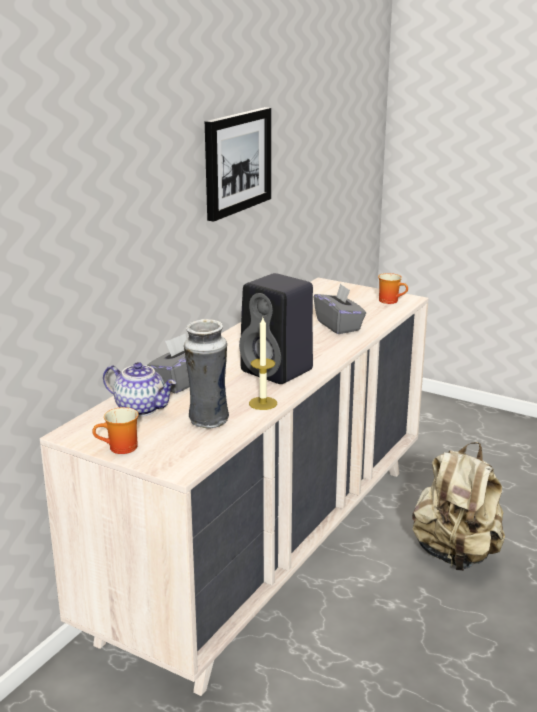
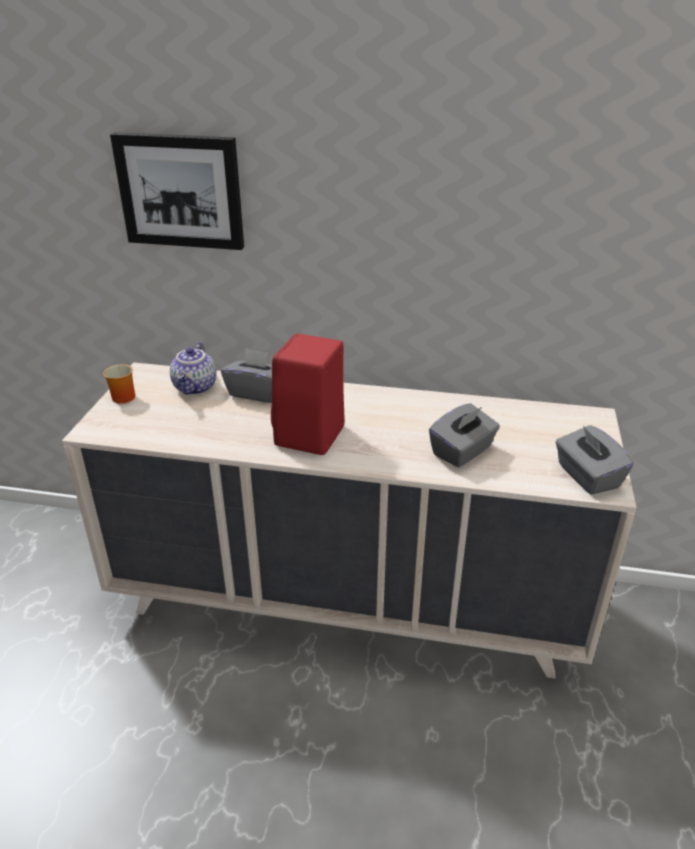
camera: 70 degrees right, 10 degrees up
vase [184,319,229,429] -> none
picture [205,107,271,222] -> picture moved to [110,132,244,250]
black speaker [239,273,313,384] -> red speaker [271,333,345,455]
candle [249,318,277,410] -> none
mug [378,273,408,304] -> grey tissue box [556,425,634,495]
beige backpack [412,442,505,571] -> none

